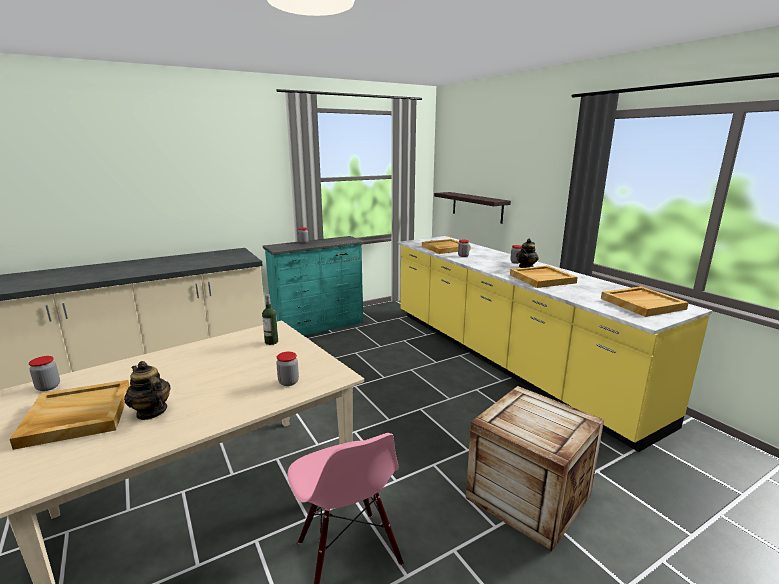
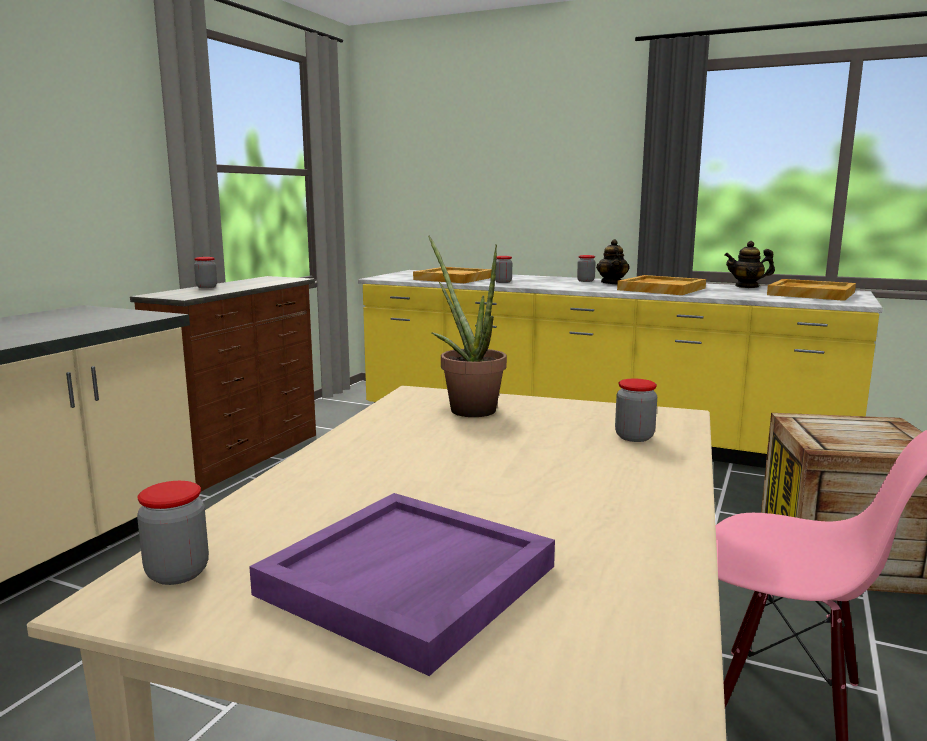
camera: 35 degrees left, 5 degrees down
beige tray [10,380,130,450] -> purple tray [249,493,555,676]
teapot [124,361,171,420] -> teapot moved to [724,241,775,288]
bottle [262,294,278,345] -> potted plant [428,236,507,417]
turquoise dresser [263,236,365,336] -> brown dresser [130,276,316,491]
shelf [434,192,511,224] -> none

